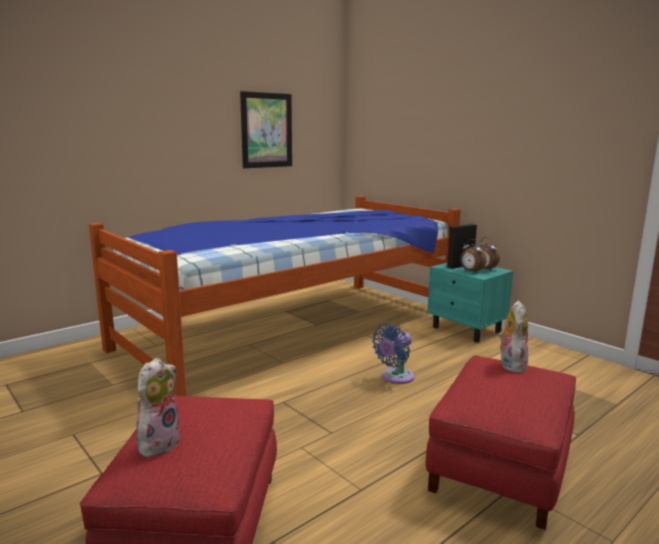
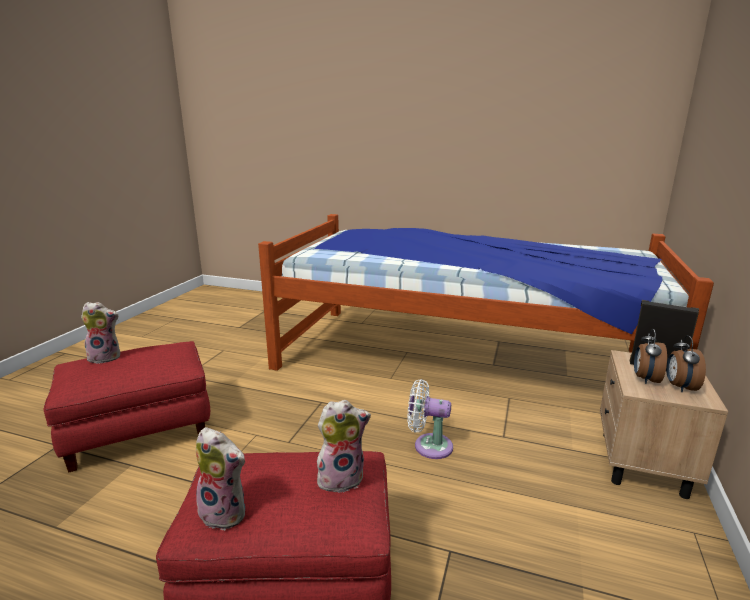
camera: 60 degrees right, 5 degrees up
picture [240,91,292,168] -> none
blue fan [372,324,414,384] -> white fan [407,379,453,459]
turquoise nightstand [427,263,513,343] -> beige nightstand [600,350,728,499]
none -> plush toy [196,427,245,531]

